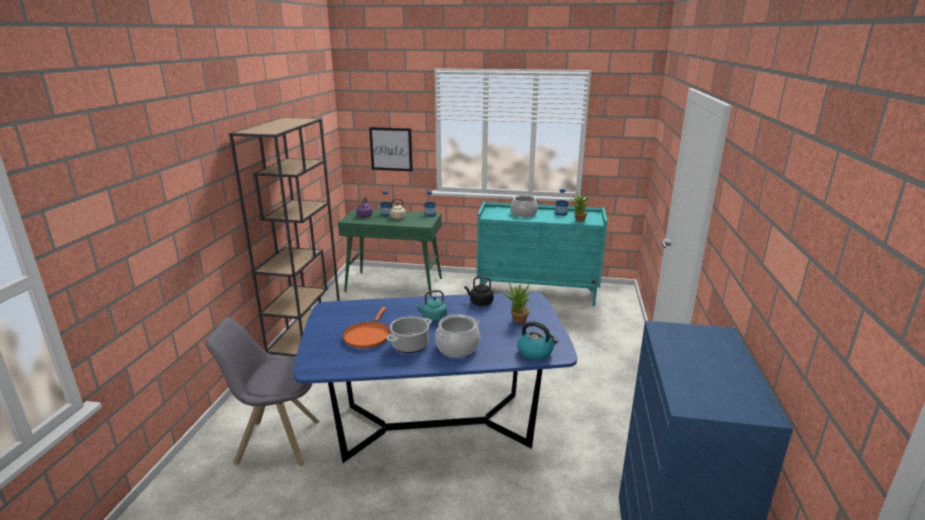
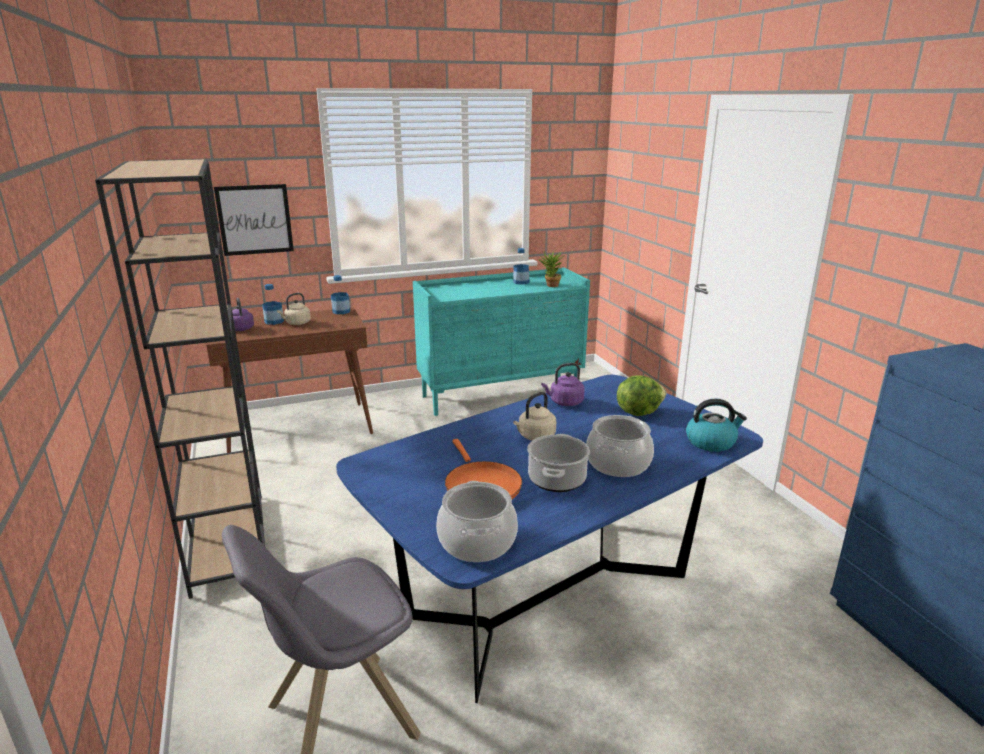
camera: 30 degrees left, 0 degrees up
green console table [338,209,442,296] -> brown console table [206,307,373,453]
turquoise kettle [415,290,447,322] -> beige kettle [513,392,556,441]
black kettle [465,276,494,306] -> purple kettle [541,363,585,406]
potted plant [504,283,533,323] -> lettuce [617,375,666,416]
cooking pot [511,195,538,217] -> cooking pot moved to [436,481,518,562]

